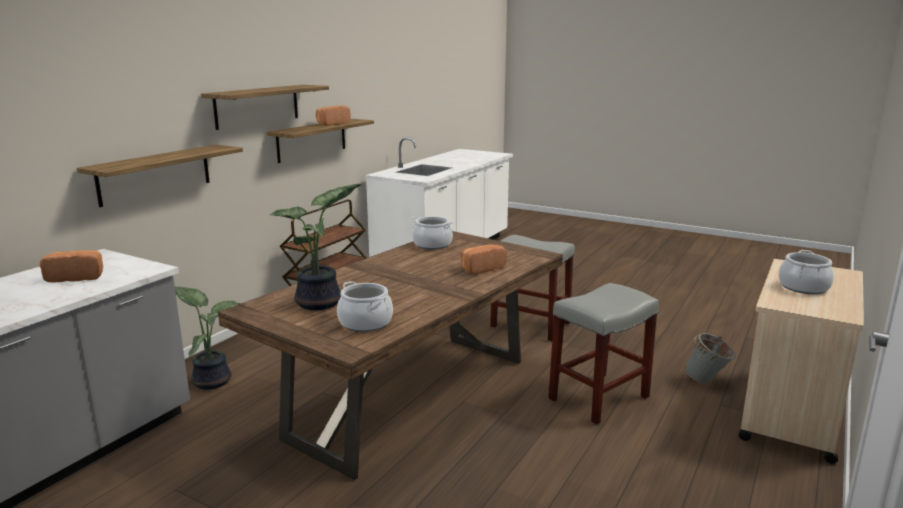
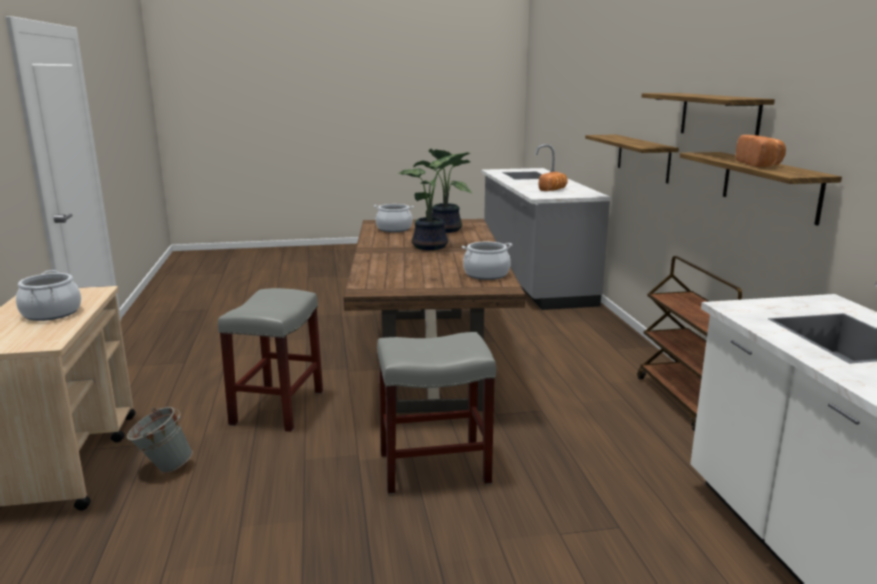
camera: 140 degrees right, 0 degrees up
potted plant [175,287,240,390] -> potted plant moved to [397,152,470,250]
bread [461,244,507,274] -> none

